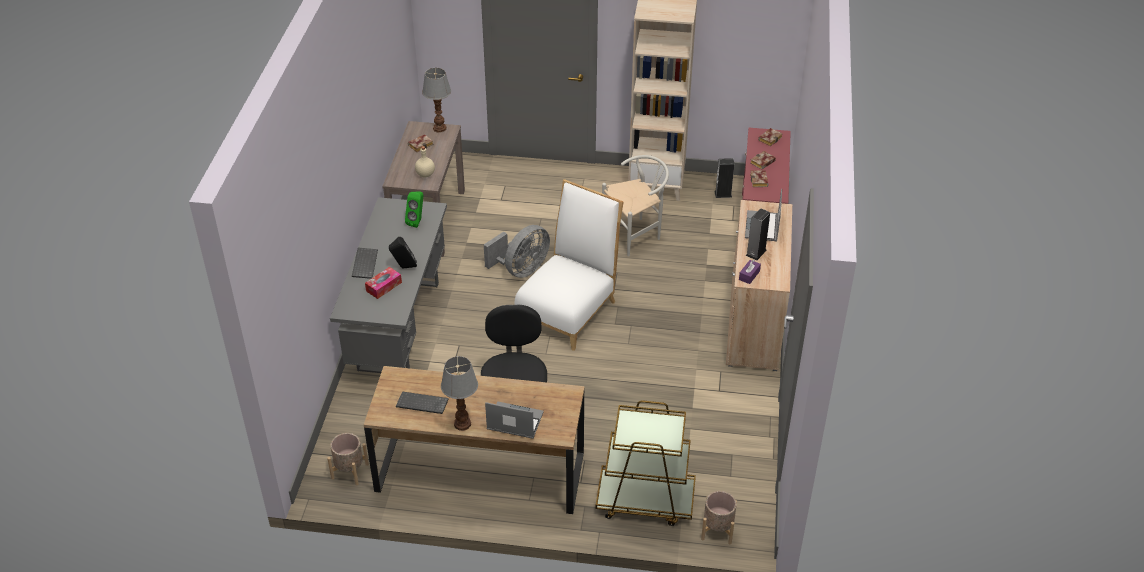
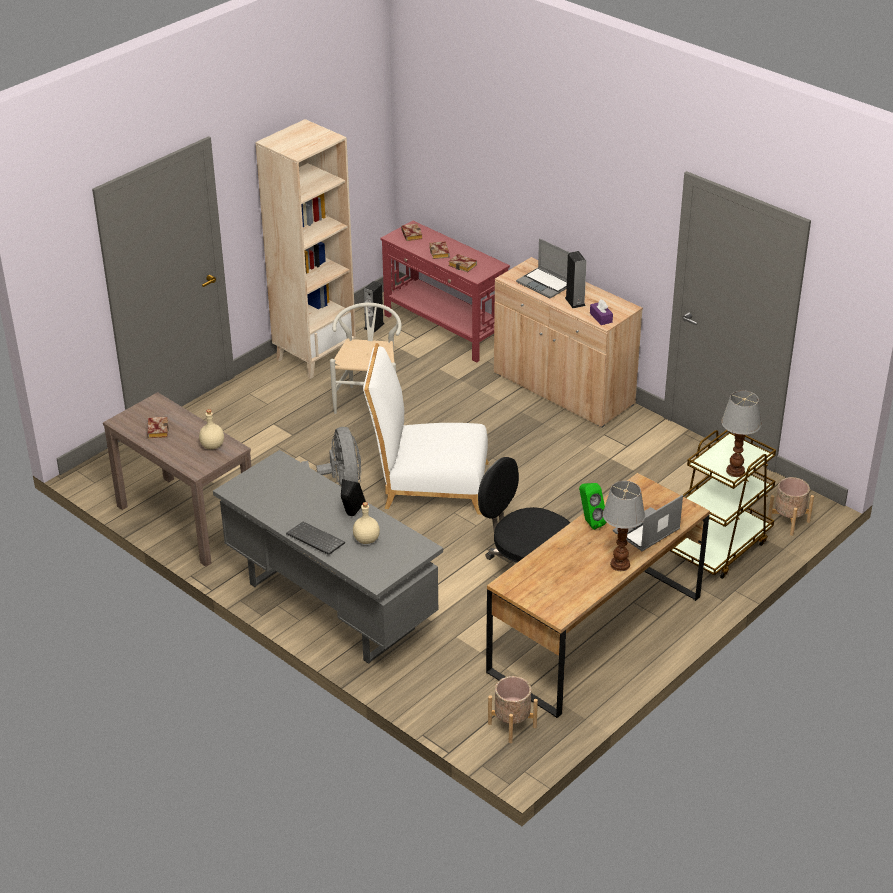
camera: 55 degrees left, 5 degrees down
tissue box [365,267,402,299] -> beige bottle [353,502,380,544]
keyboard [396,391,449,414] -> none
green speaker [405,191,423,228] -> green speaker moved to [579,483,606,530]
table lamp [422,68,451,133] -> table lamp moved to [721,390,761,477]
white chair [514,179,624,351] -> white chair turned 60 degrees counterclockwise [363,343,489,515]

